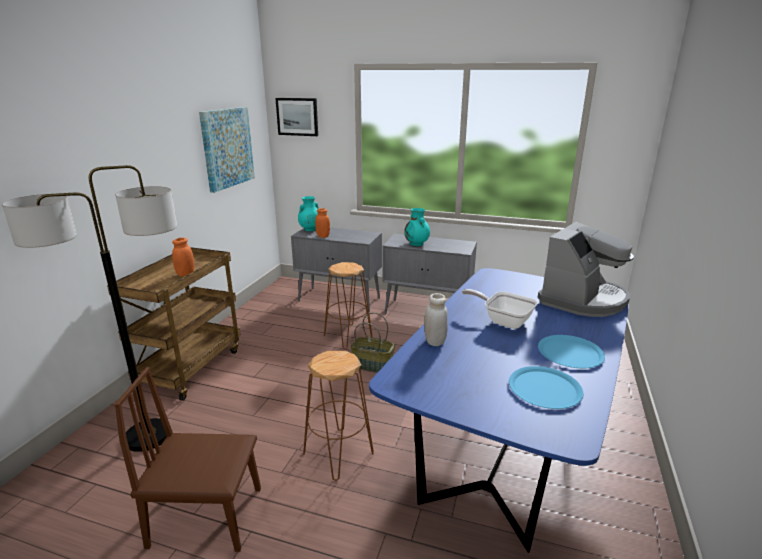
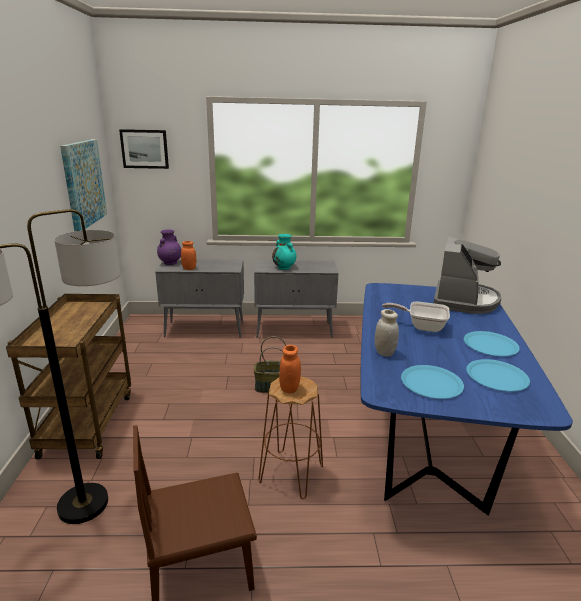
camera: 20 degrees left, 0 degrees up
orange jar [172,238,194,277] -> orange jar moved to [279,345,301,394]
turquoise vase [298,196,319,231] -> purple vase [157,230,181,265]
brown stool [324,262,373,349] -> none
none -> blue plate [401,365,464,399]

